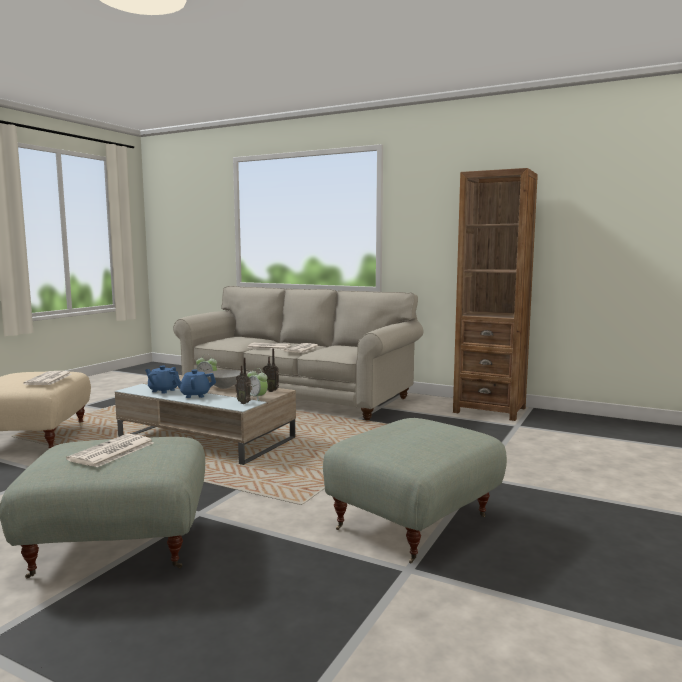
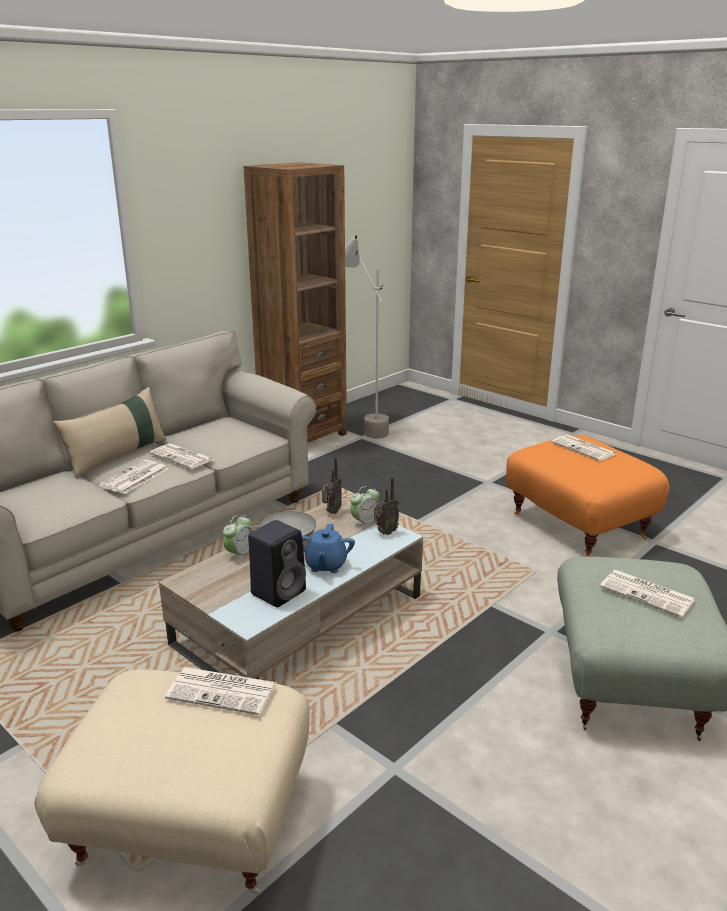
camera: 75 degrees left, 15 degrees up
blue teapot [145,366,180,394] -> black speaker [248,520,306,607]
grey ottoman [323,418,507,564] -> orange ottoman [506,435,669,557]
none -> beige pillow [53,387,167,479]
none -> grey floor lamp [345,235,389,438]
none -> newspaper [552,435,616,461]

